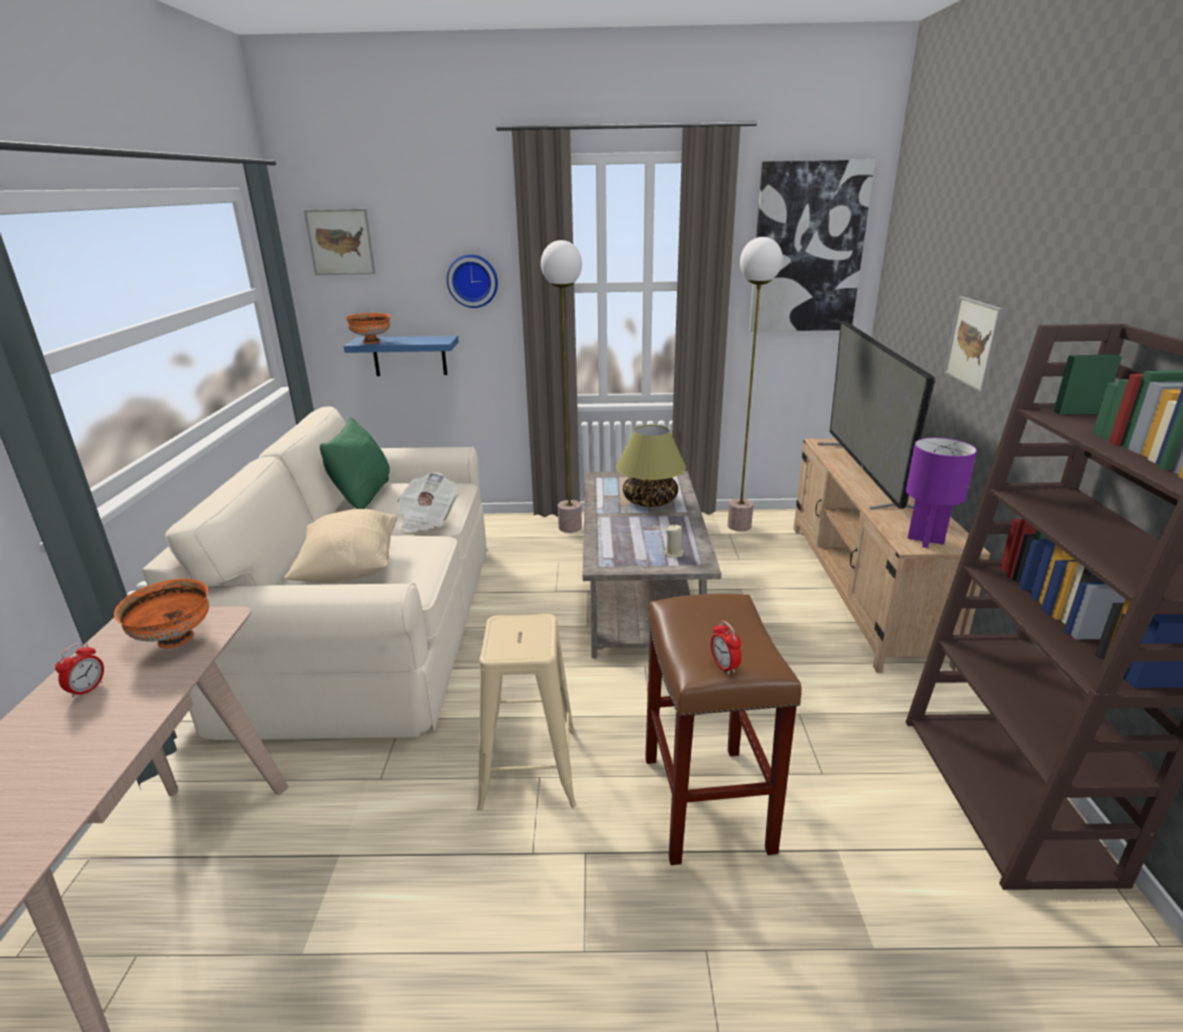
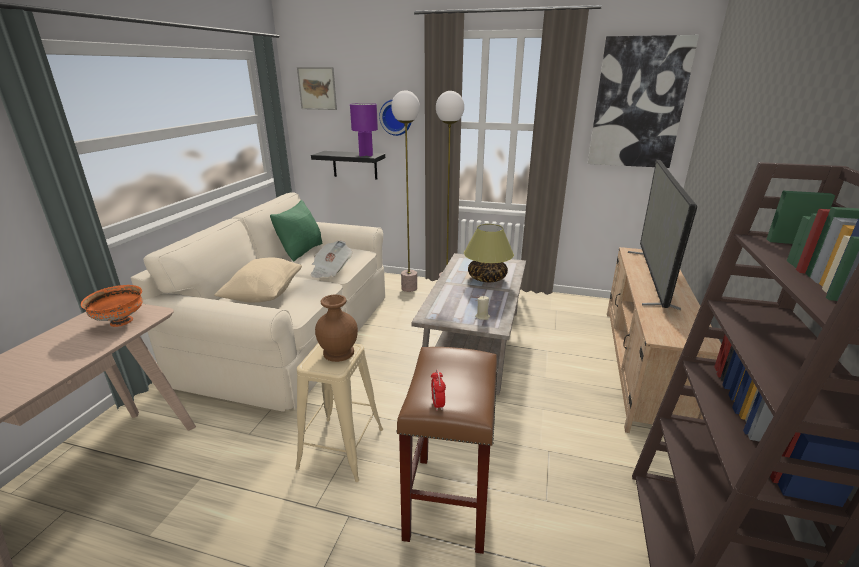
camera: 15 degrees right, 0 degrees up
alarm clock [55,643,104,699] -> none
blue shelf [344,336,459,376] -> black shelf [311,151,385,179]
orange bowl [345,313,391,344] -> none
floor lamp [728,237,783,531] -> floor lamp moved to [391,90,420,292]
purple table lamp [906,437,977,548] -> purple table lamp moved to [350,103,378,156]
picture [944,296,1004,393] -> none
none -> brown vase [315,294,358,362]

